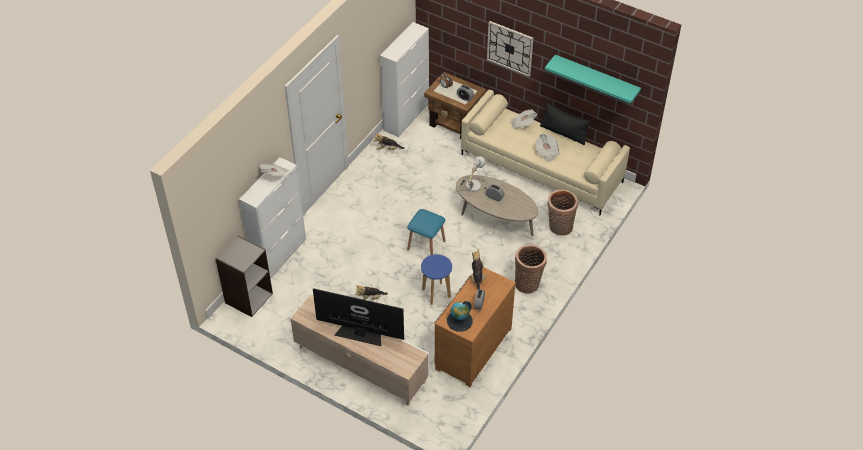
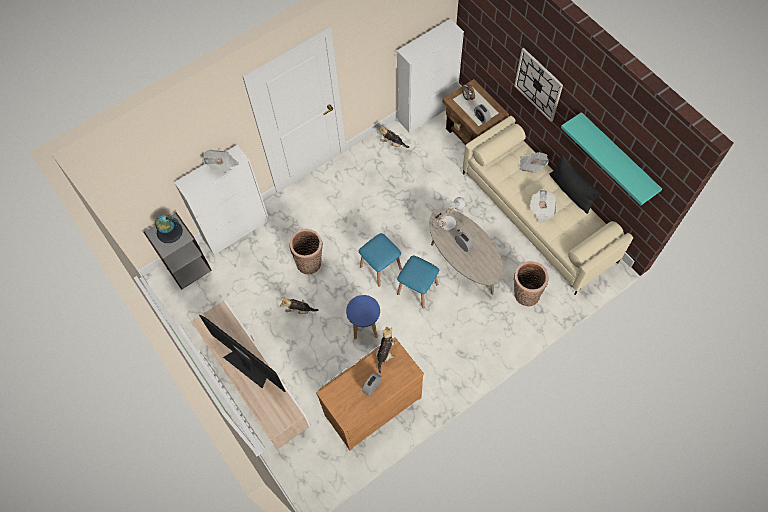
camera: 25 degrees right, 15 degrees up
globe [447,301,473,332] -> globe moved to [155,214,183,243]
basket [515,245,547,294] -> basket moved to [290,229,323,274]
none -> blue stool [397,255,439,308]

